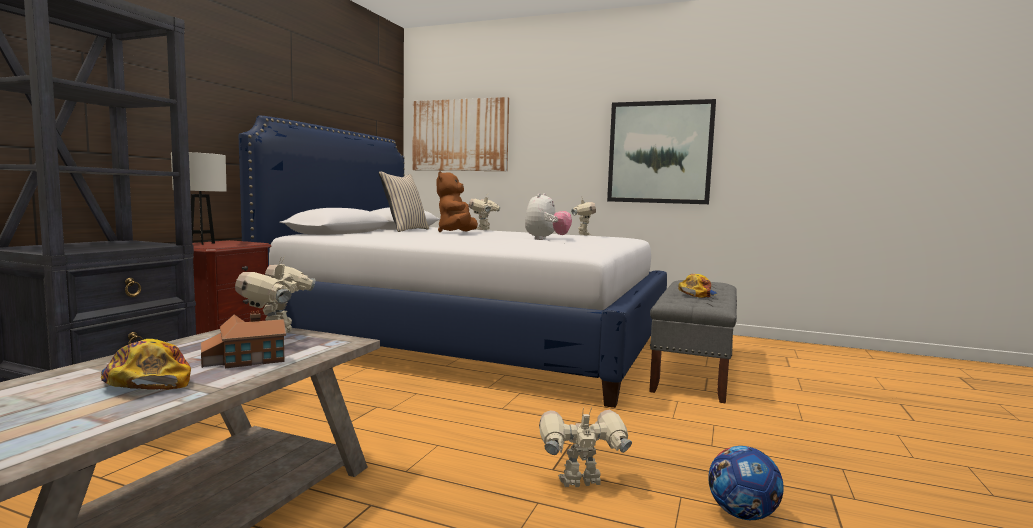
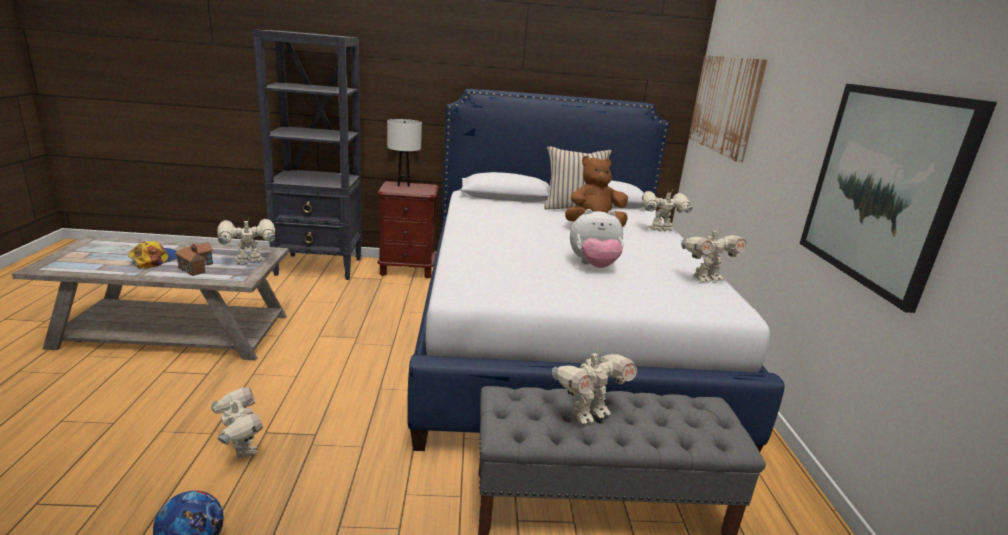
camera: 65 degrees right, 15 degrees up
cap [678,274,717,298] -> toy robot [552,346,637,424]

